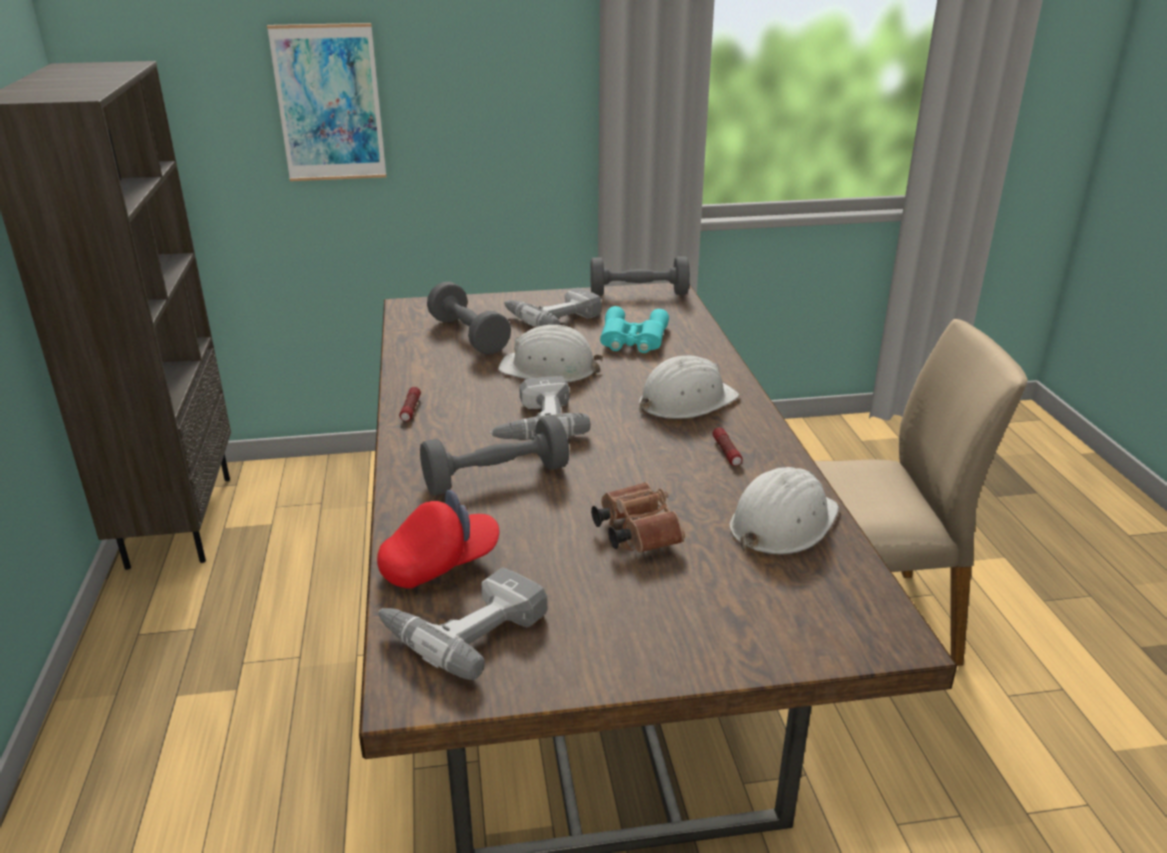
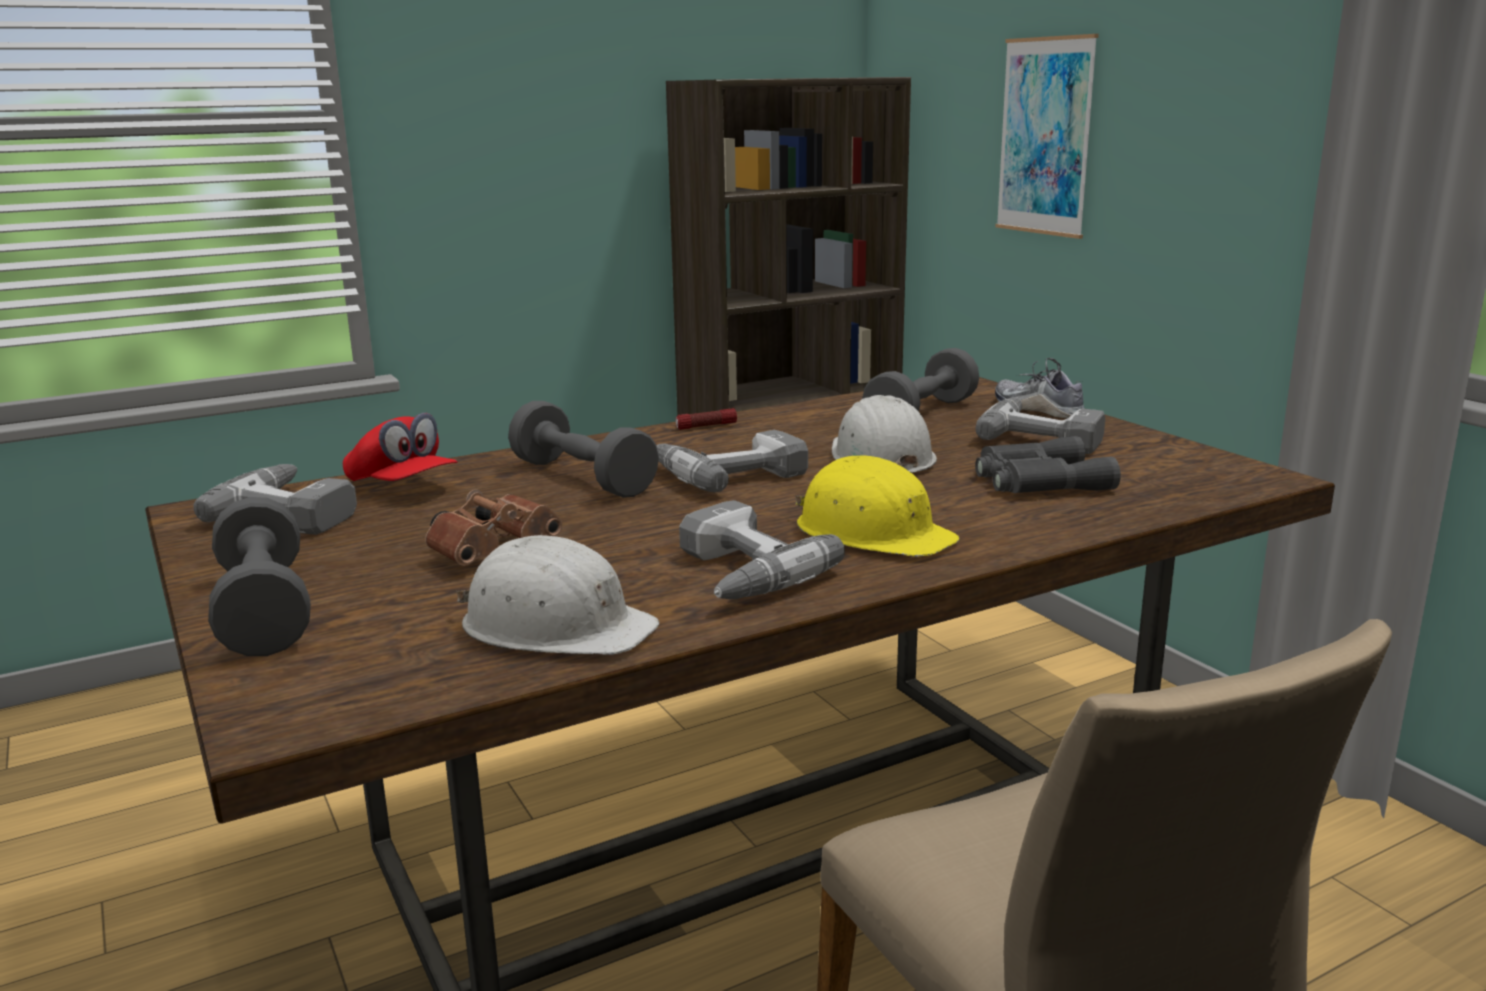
camera: 70 degrees right, 10 degrees down
grey dumbbell [590,256,690,296] -> grey dumbbell moved to [208,497,311,656]
turquoise binoculars [600,306,669,353] -> grey binoculars [975,436,1121,493]
white hard hat [639,356,739,419] -> yellow hard hat [795,456,959,557]
flashlight [713,427,743,466] -> power drill [679,500,845,599]
none -> shoe [995,358,1084,418]

